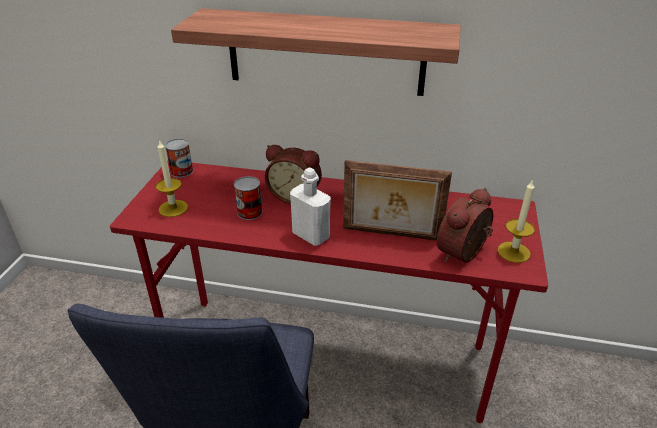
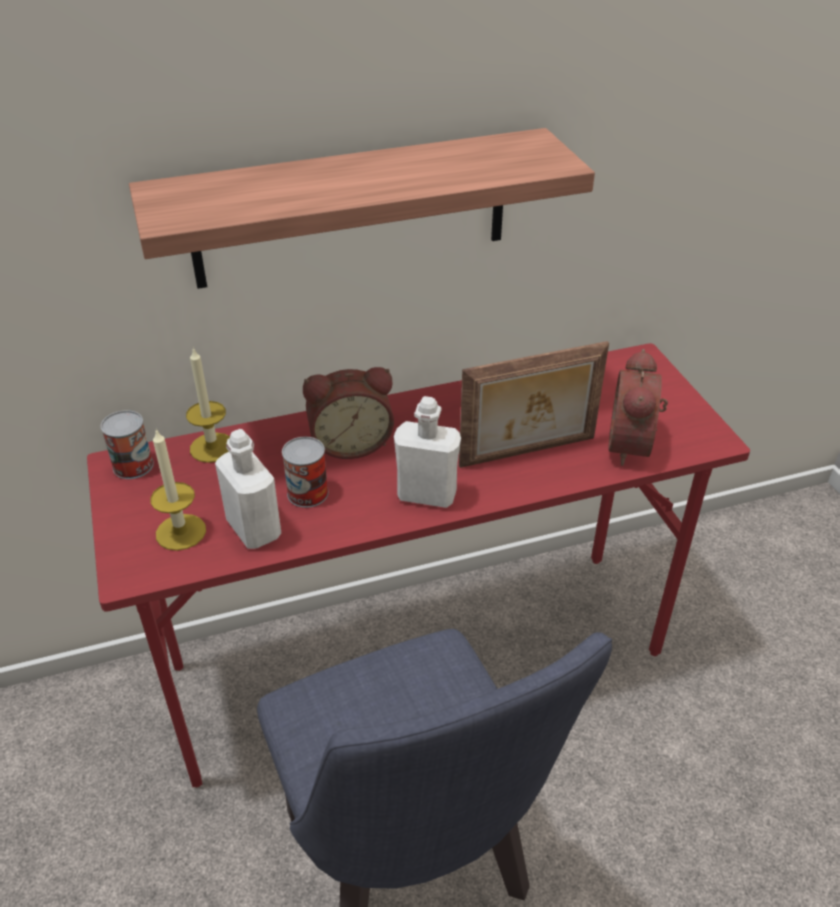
camera: 30 degrees left, 5 degrees up
candle [497,179,535,263] -> candle moved to [186,347,230,463]
none -> white bottle [215,429,281,549]

